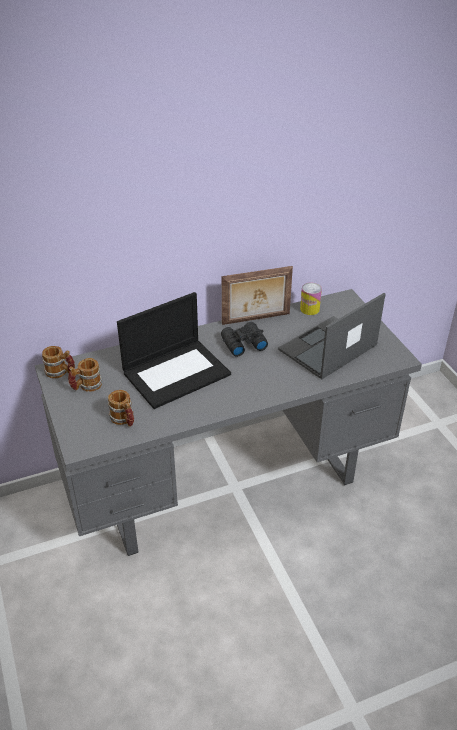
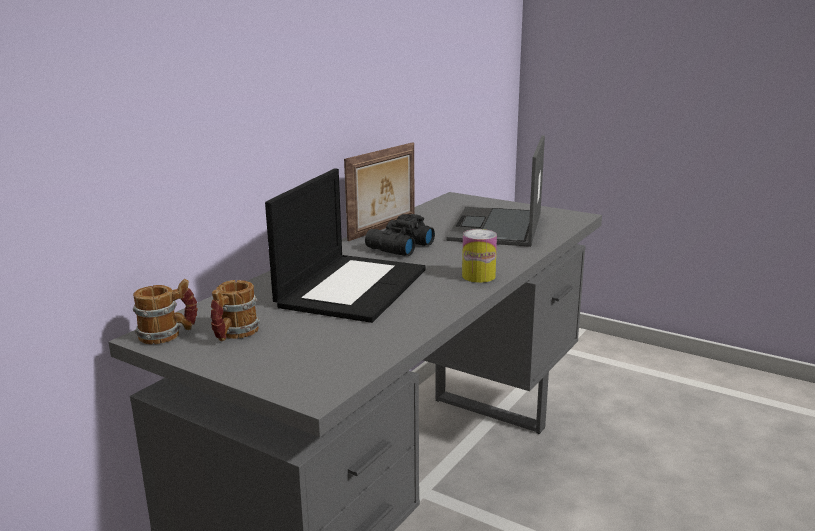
camera: 35 degrees left, 20 degrees down
mug [108,390,134,427] -> none
can [300,282,322,315] -> can moved to [462,229,497,283]

